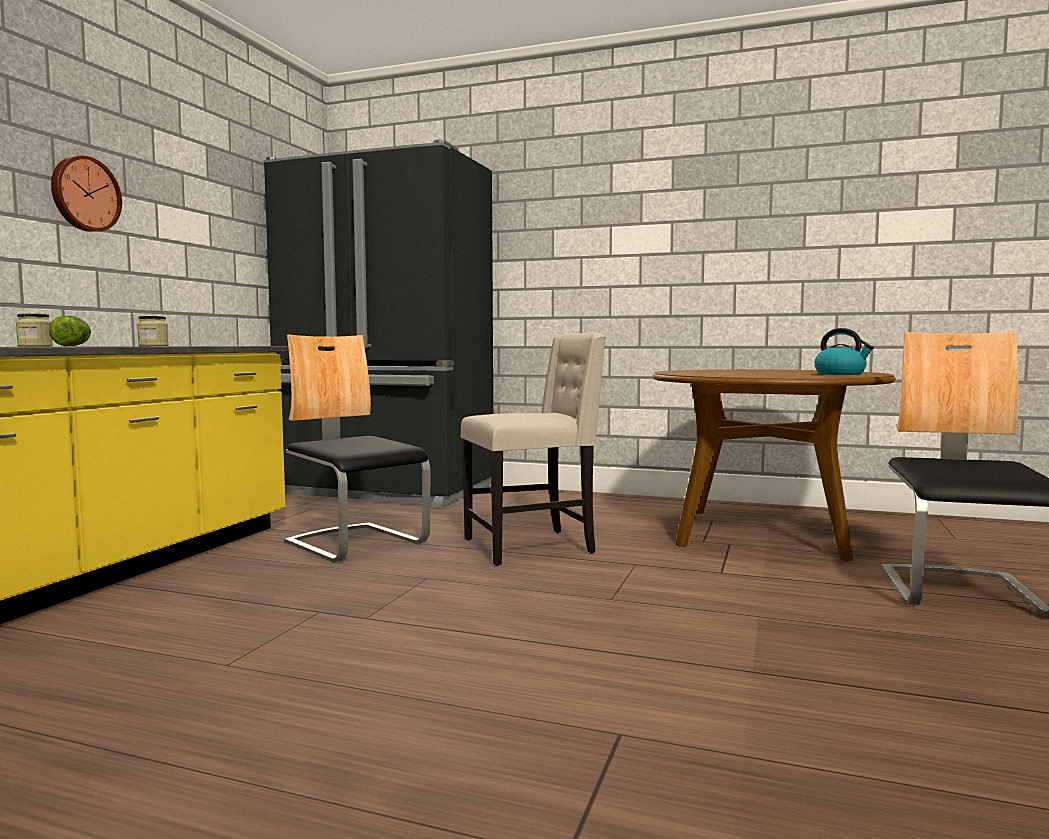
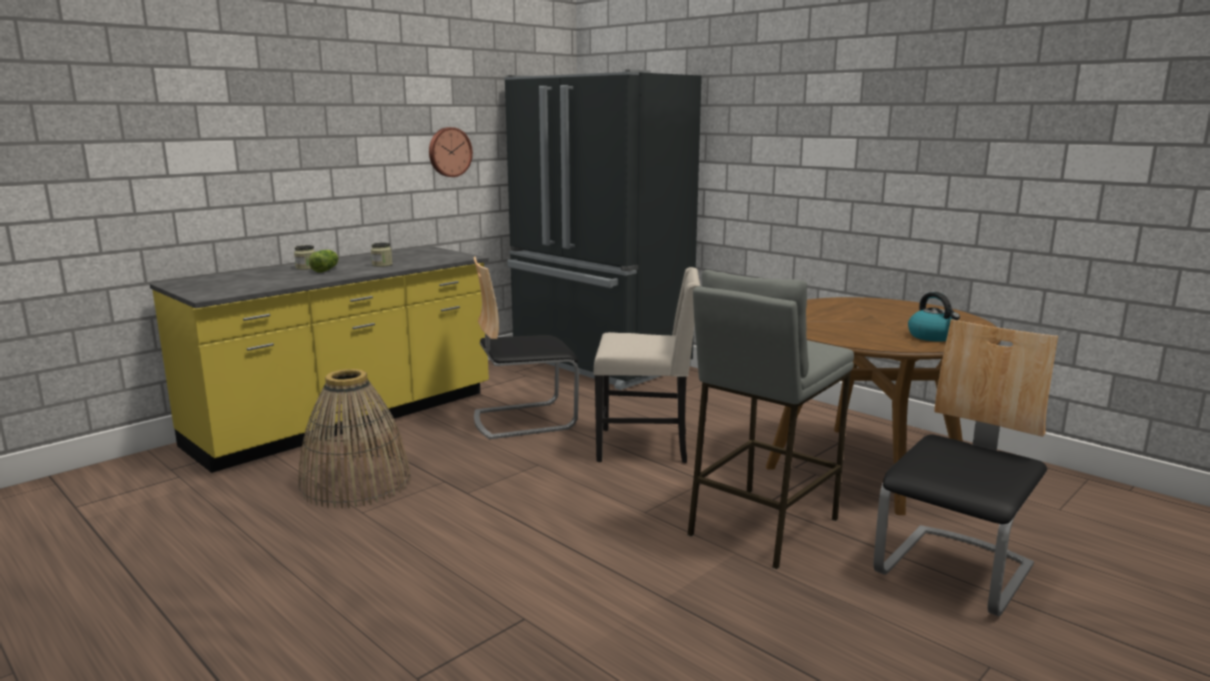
camera: 25 degrees right, 10 degrees up
wall clock [51,155,122,232] -> wall clock moved to [429,127,473,177]
chair [284,334,430,562] -> chair turned 90 degrees counterclockwise [474,256,579,439]
none -> basket [299,369,411,508]
none -> grey stool [688,270,854,569]

